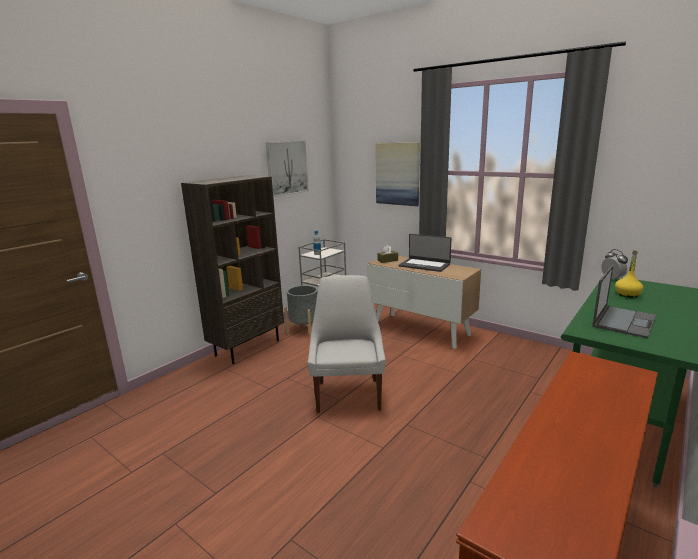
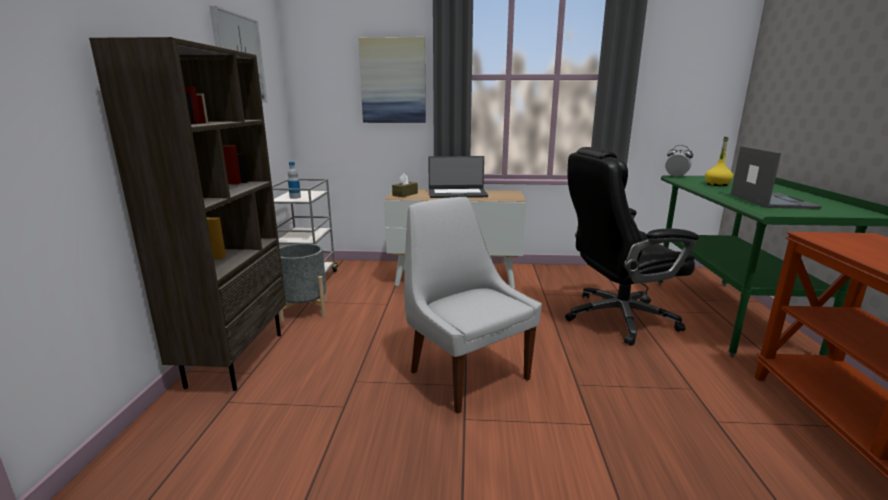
camera: 35 degrees left, 0 degrees up
none -> black office chair [565,147,699,346]

